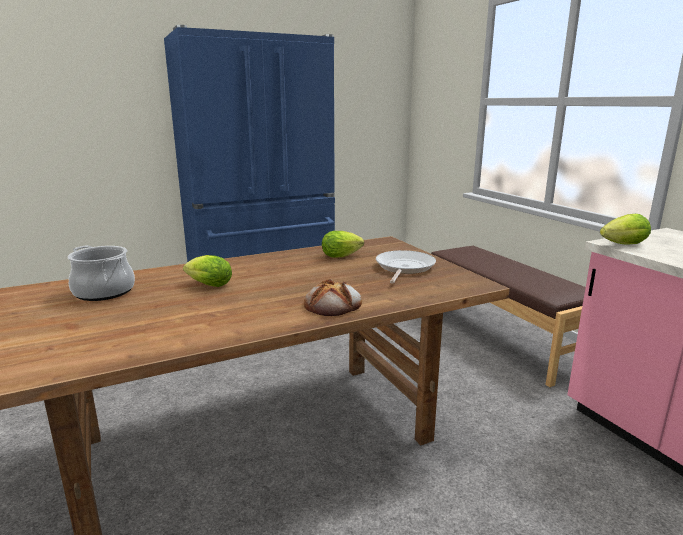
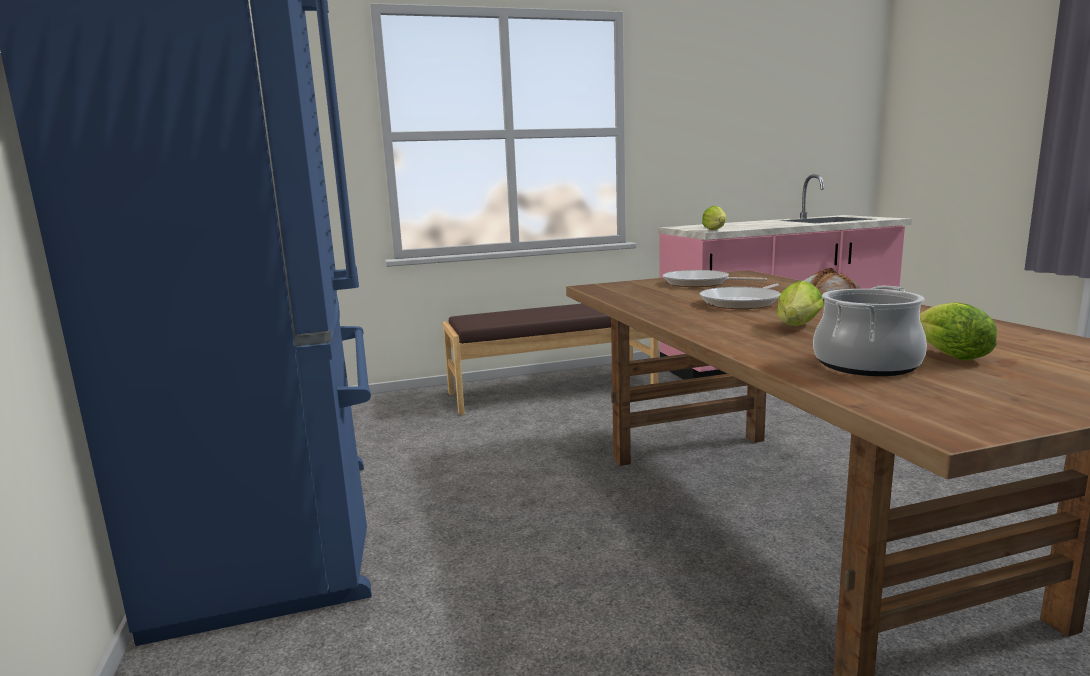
camera: 80 degrees left, 5 degrees down
lettuce [322,231,364,257] -> lettuce moved to [920,302,997,361]
none -> frying pan [700,284,781,309]

